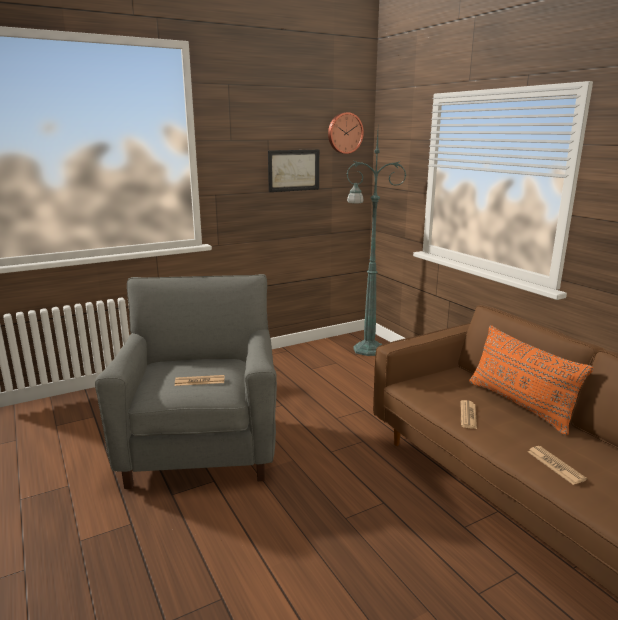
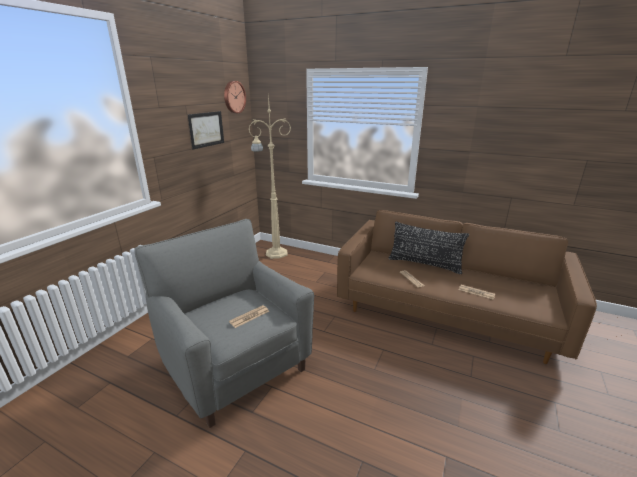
camera: 35 degrees left, 5 degrees up
green floor lamp [347,132,406,356] -> beige floor lamp [248,94,291,259]
orange pillow [469,325,594,435] -> black pillow [389,222,469,274]

